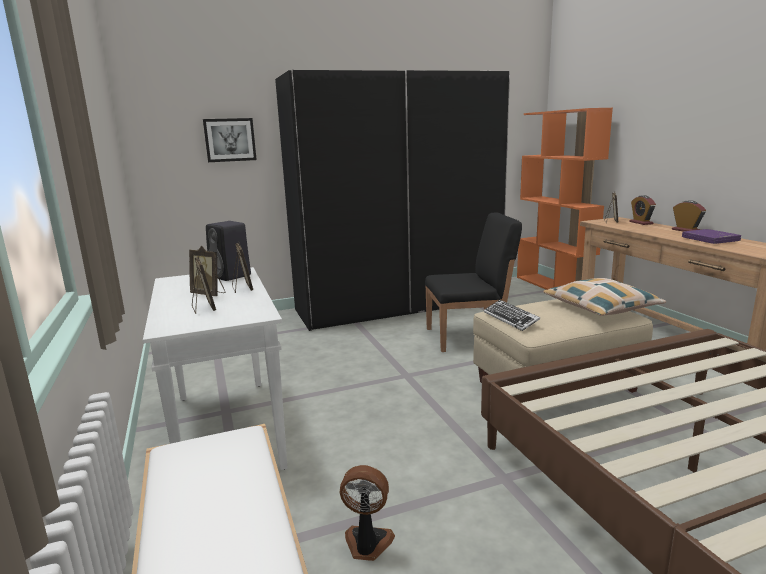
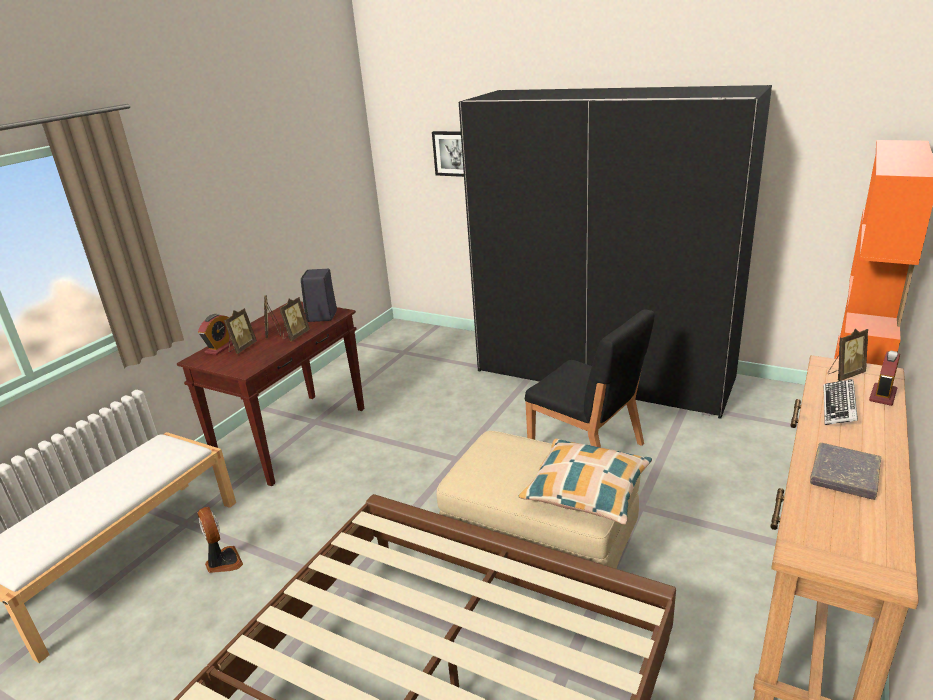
camera: 50 degrees right, 10 degrees up
white console table [143,267,288,470] -> brown console table [177,302,364,486]
keyboard [484,300,540,331] -> keyboard moved to [823,379,858,425]
alarm clock [672,200,706,232] -> alarm clock moved to [198,314,233,355]
purple book [682,229,741,244] -> grey book [810,442,881,500]

